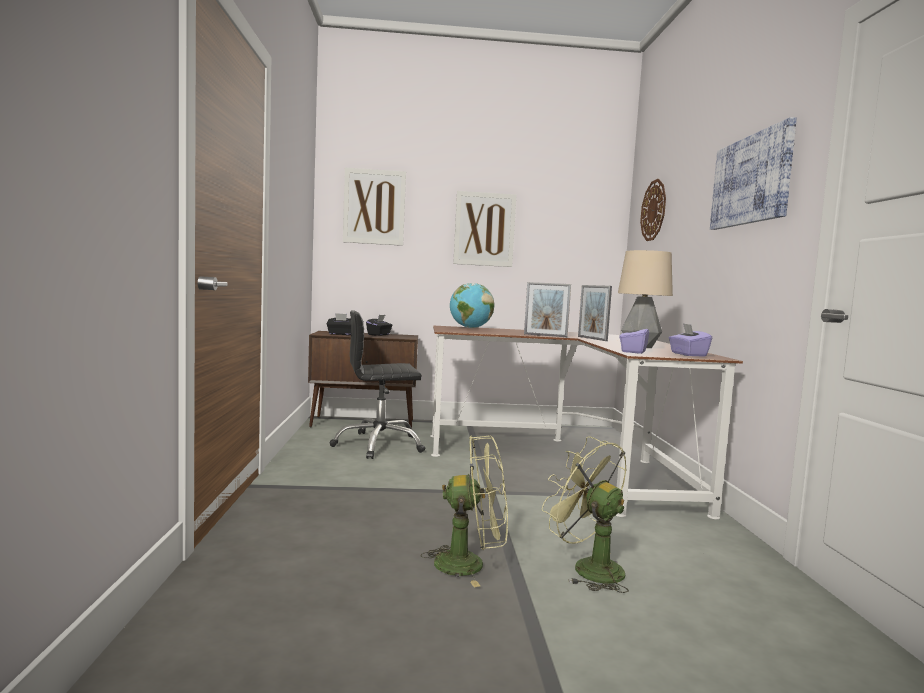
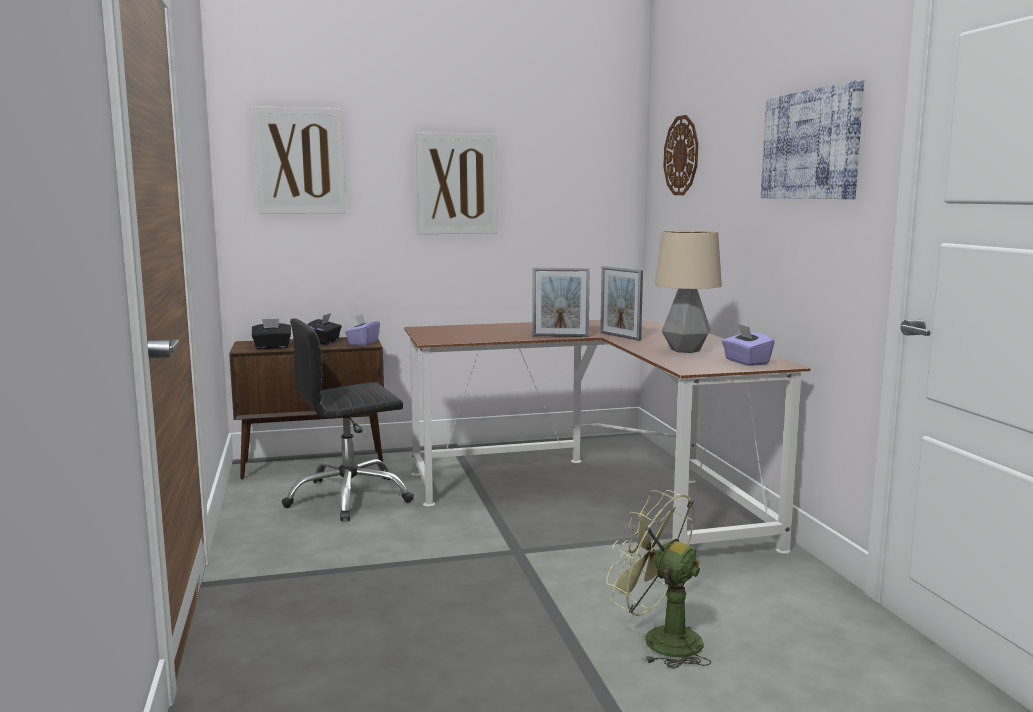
camera: 10 degrees left, 5 degrees up
green fan [421,435,508,587] -> none
globe [450,283,495,328] -> none
purple tissue box [619,321,649,354] -> purple tissue box moved to [345,314,380,346]

